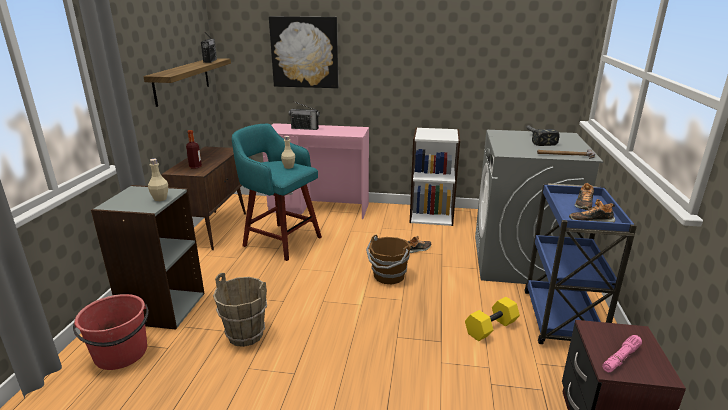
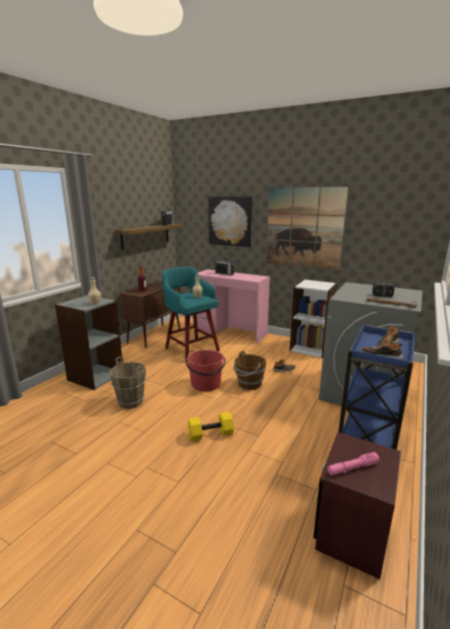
camera: 20 degrees right, 5 degrees down
red bucket [73,294,149,370] -> red bucket moved to [186,350,225,392]
yellow dumbbell [465,297,520,341] -> yellow dumbbell moved to [188,412,234,441]
none -> picture [266,187,348,270]

